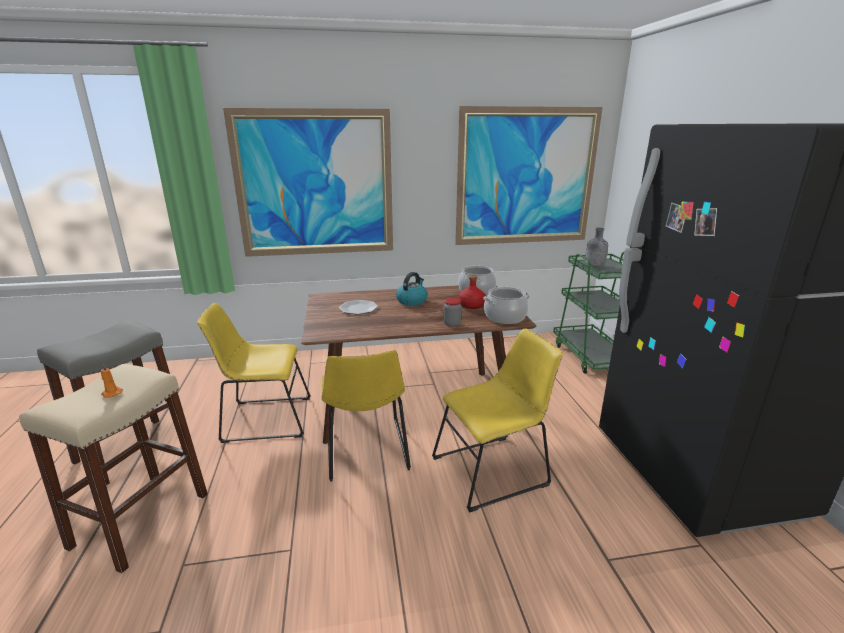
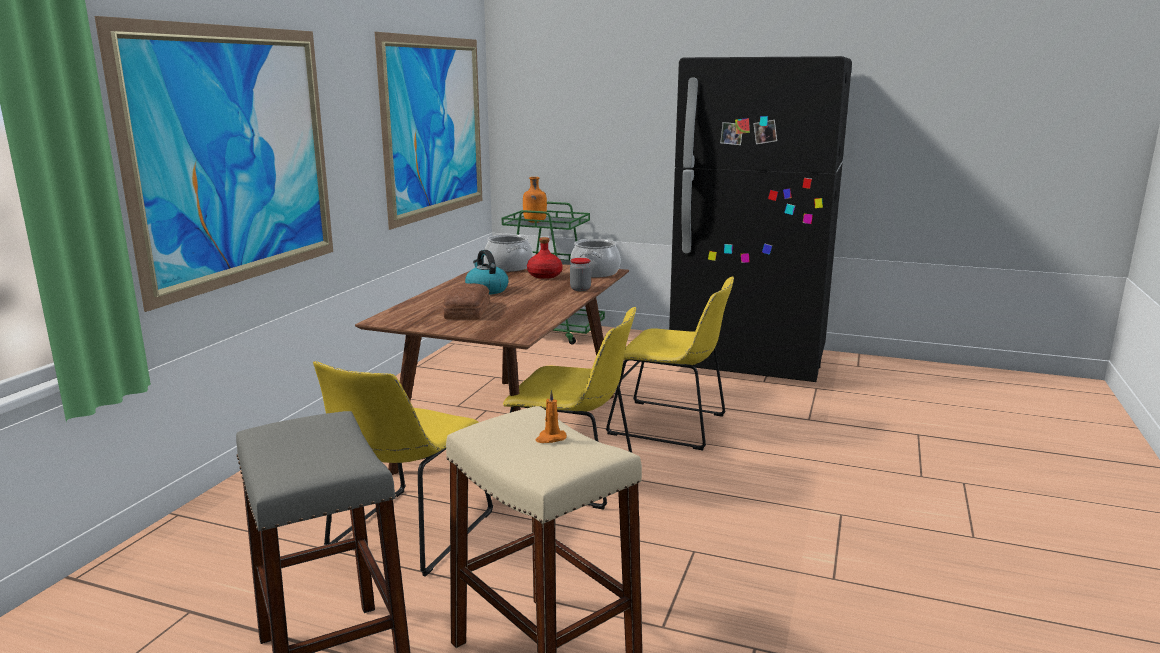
camera: 60 degrees left, 5 degrees down
plate [339,300,378,314] -> bread [443,283,490,320]
yellow chair [432,328,563,513] -> yellow chair turned 105 degrees clockwise [606,276,734,450]
grey bottle [585,228,608,267] -> orange bottle [523,177,547,223]

